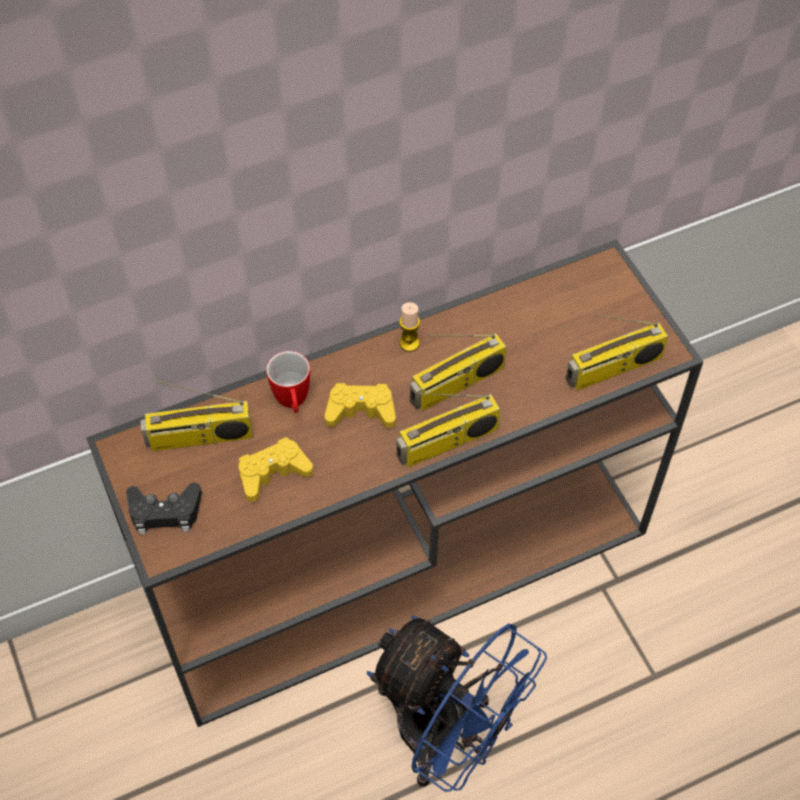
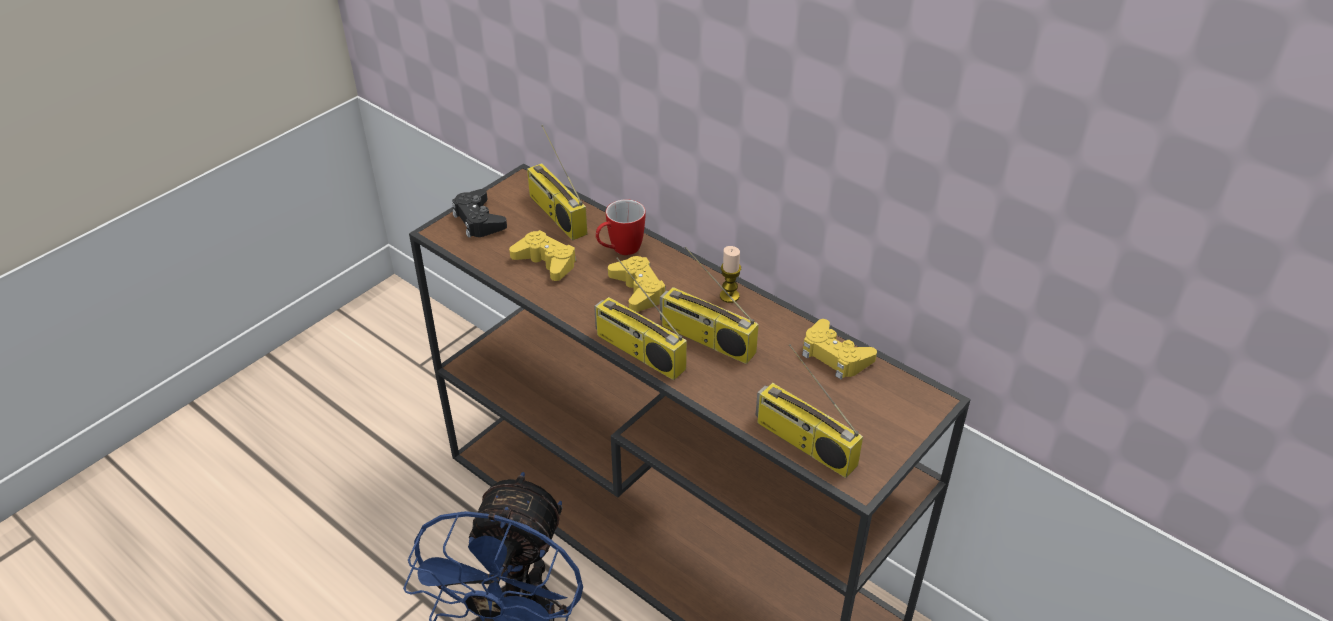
camera: 65 degrees right, 15 degrees down
none -> yellow game controller [802,319,877,379]

